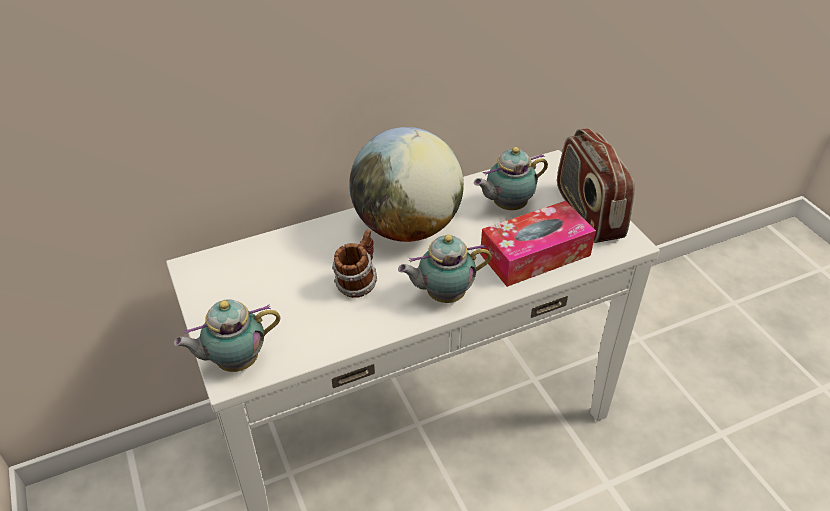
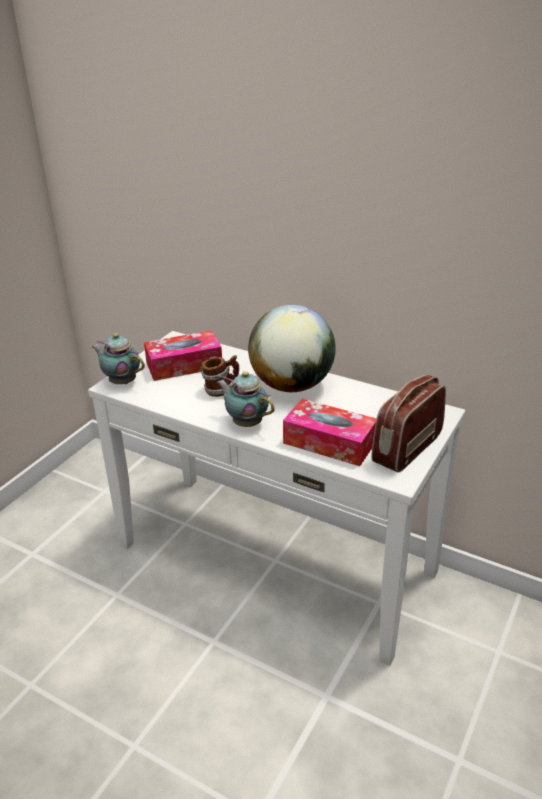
camera: 55 degrees right, 10 degrees down
teapot [474,147,548,210] -> none
none -> tissue box [144,330,222,381]

